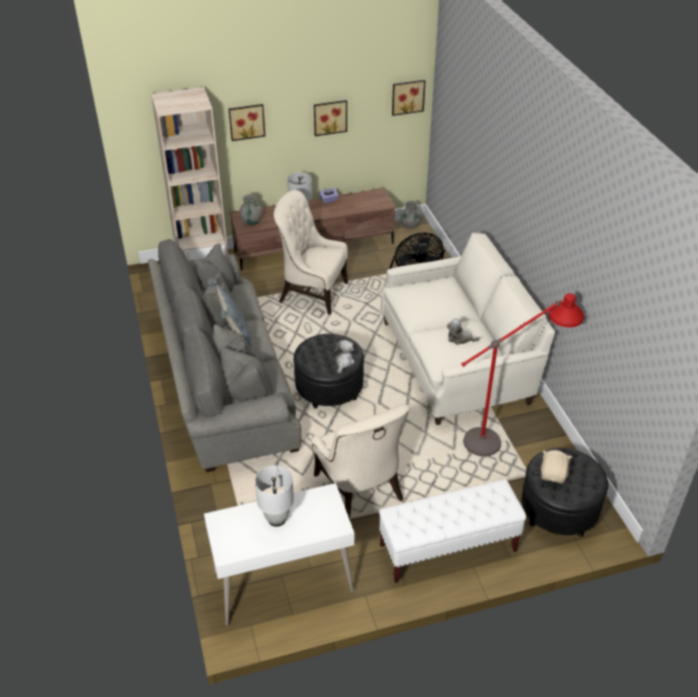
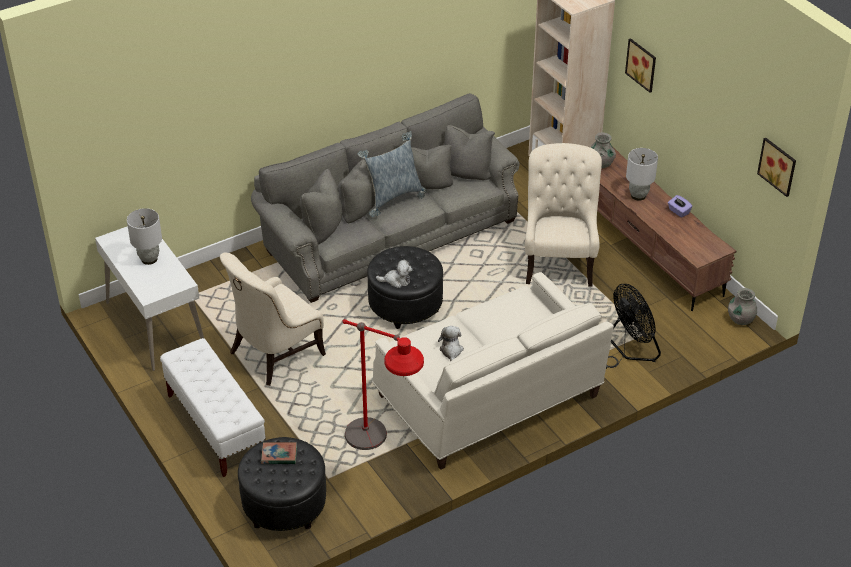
camera: 75 degrees right, 0 degrees up
picture [314,100,347,136] -> none
beige plush toy [541,450,572,483] -> book [261,442,297,464]

